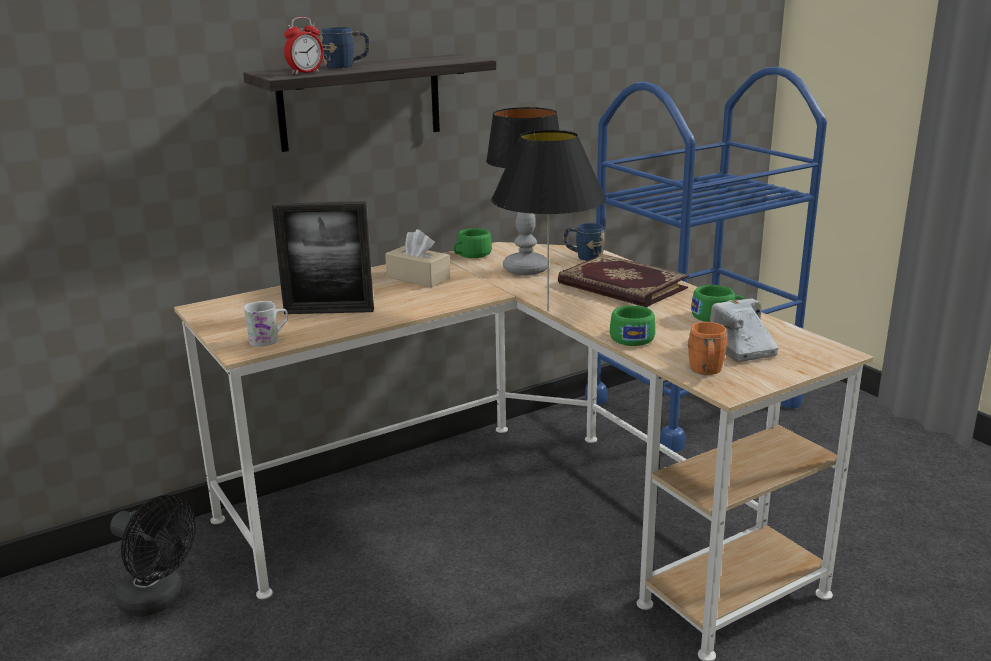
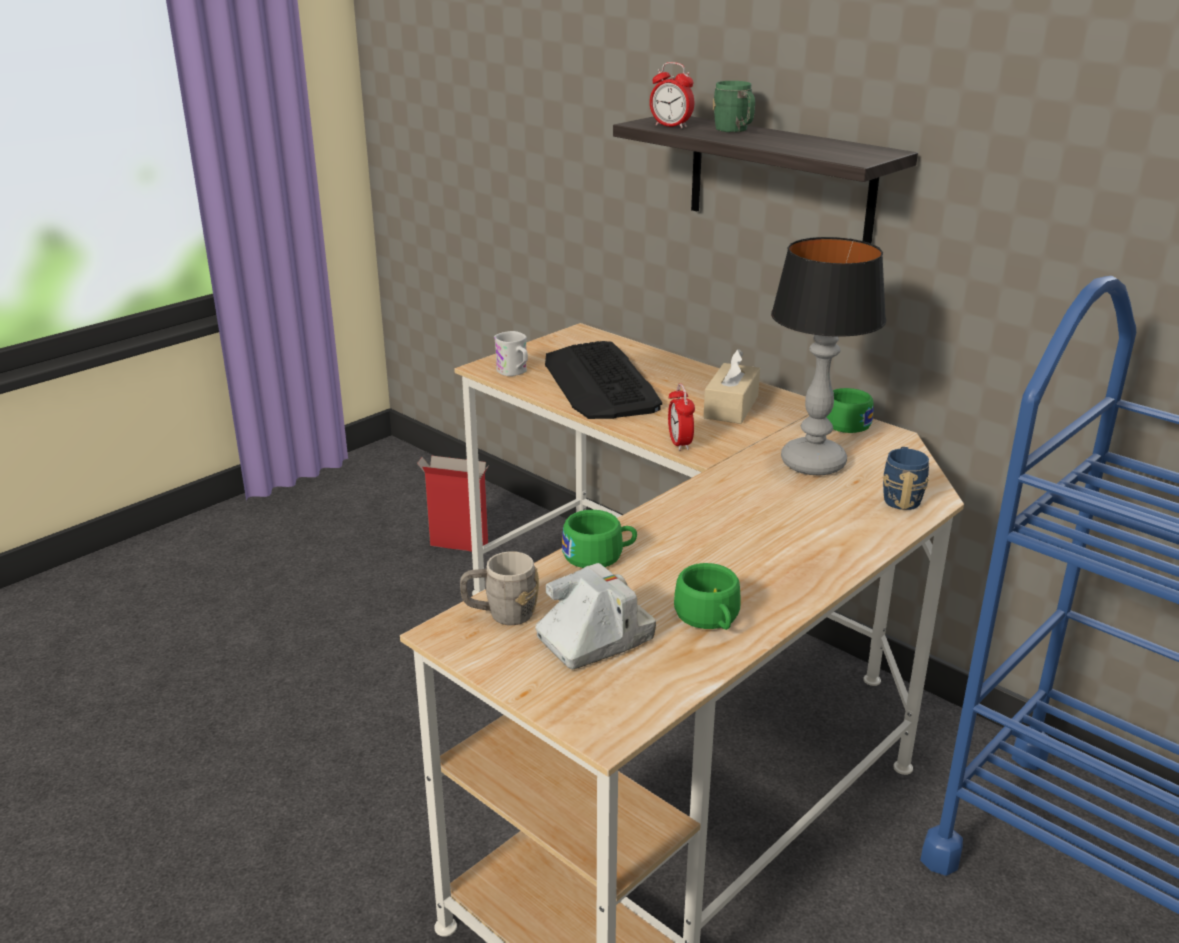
camera: 75 degrees right, 5 degrees up
black fan [110,495,196,617] -> cardboard box [417,456,489,551]
picture frame [272,201,374,314] -> keyboard [545,341,662,419]
blue mug [320,27,369,68] -> green mug [713,81,755,132]
black table lamp [491,130,606,311] -> none
book [558,254,689,308] -> none
orange mug [687,322,727,375] -> grey mug [460,551,539,625]
none -> alarm clock [668,383,695,451]

